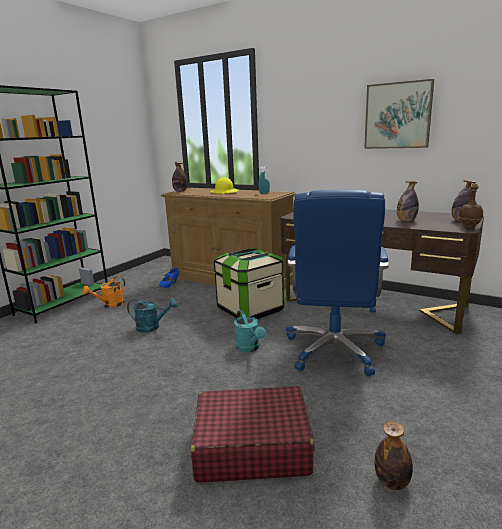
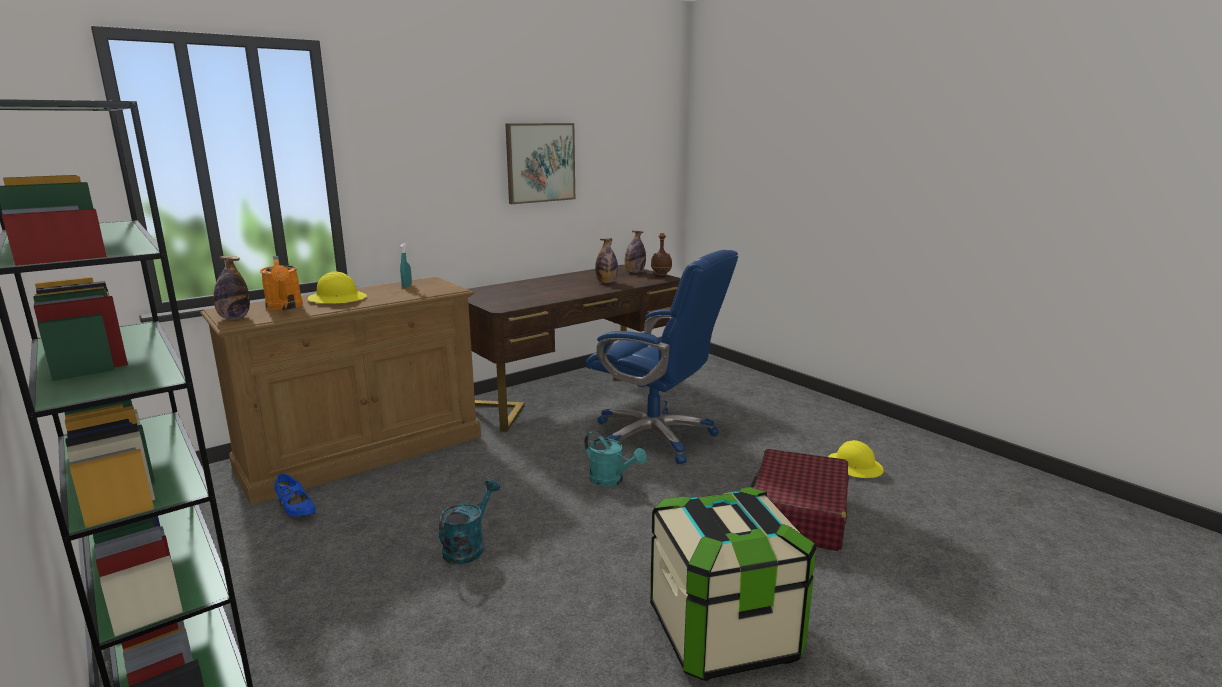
camera: 70 degrees left, 0 degrees up
orange watering can [82,276,125,308] -> orange watering can moved to [260,256,303,310]
storage box [214,248,285,319] -> storage box moved to [650,487,816,681]
turquoise watering can [234,310,266,352] -> turquoise watering can turned 45 degrees clockwise [584,431,647,487]
bottle [374,420,413,490] -> yellow hard hat [828,440,884,478]

